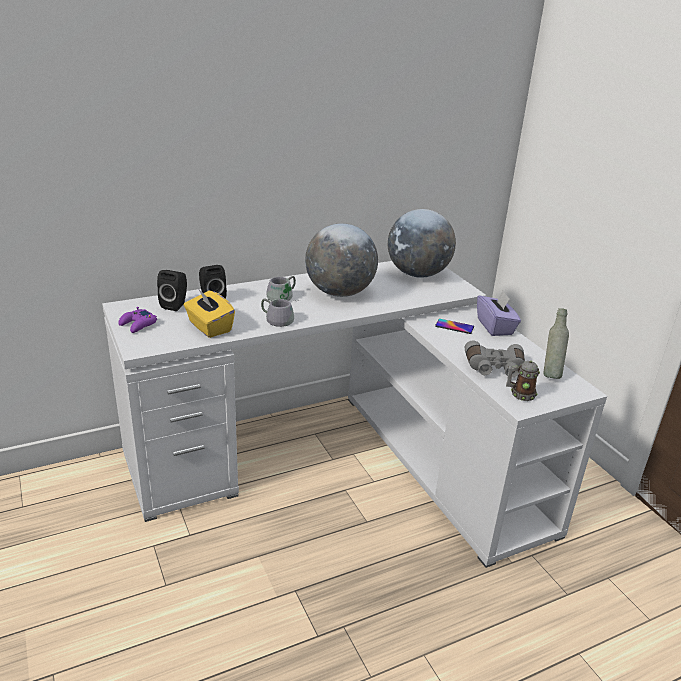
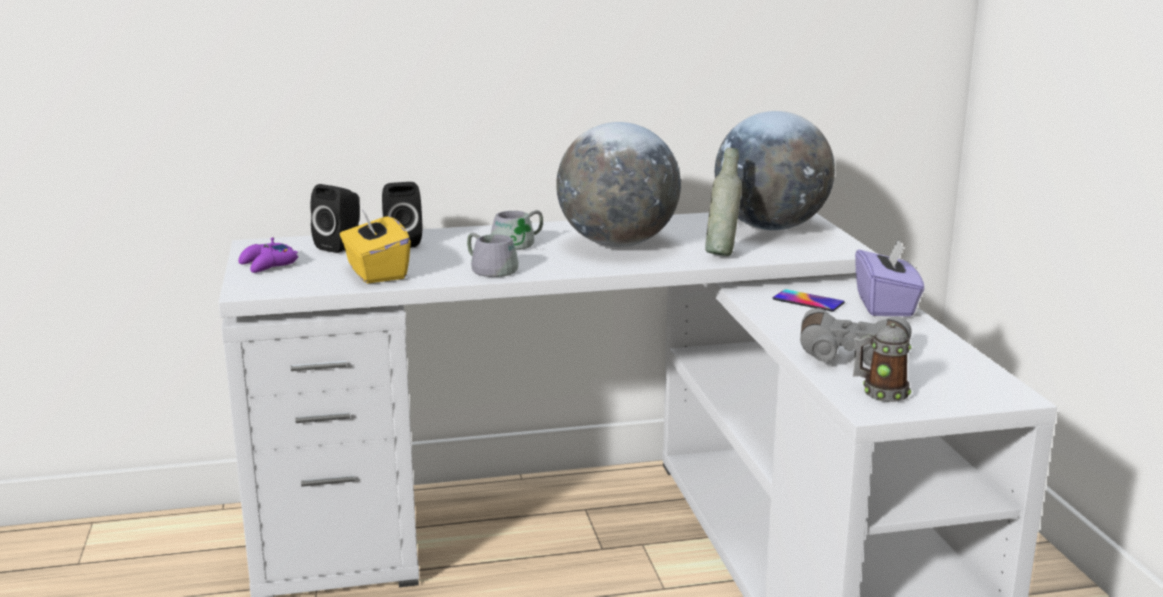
camera: 15 degrees right, 10 degrees down
grey bottle [544,308,569,379] -> grey bottle moved to [705,148,742,256]

